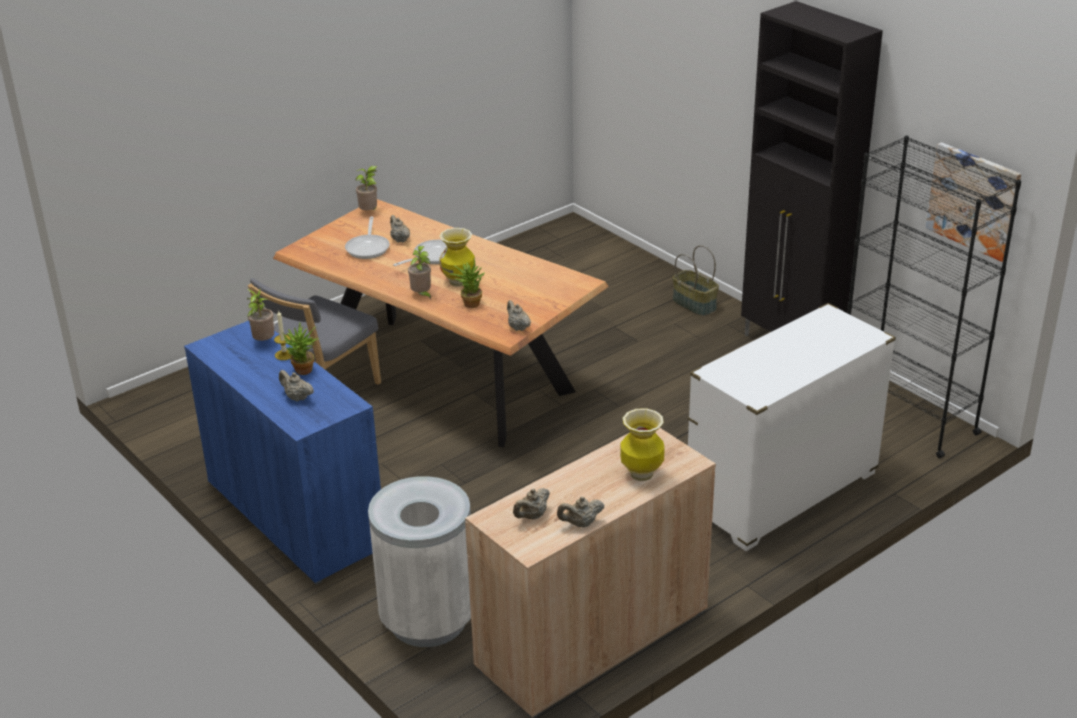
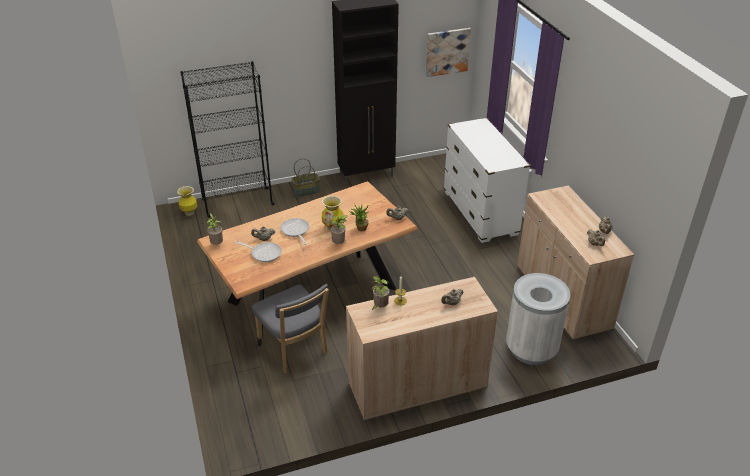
camera: 70 degrees left, 5 degrees up
blue cabinet [184,321,381,585] -> beige cabinet [346,277,498,421]
potted plant [283,322,319,375] -> none
vase [620,408,665,481] -> vase moved to [177,186,197,216]
black bookcase [848,136,1021,458] -> black bookcase moved to [180,61,275,217]

